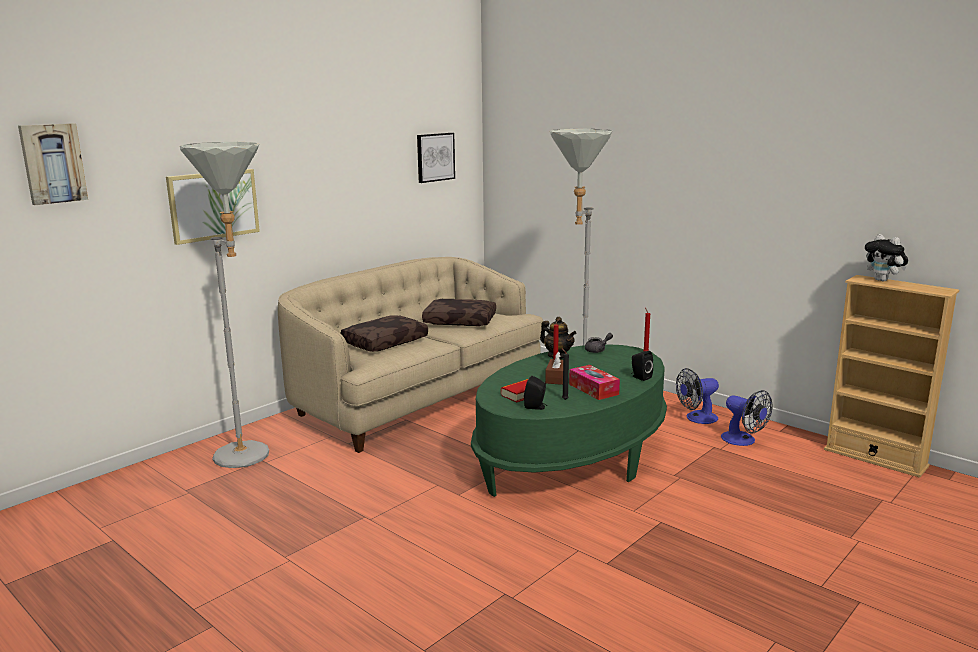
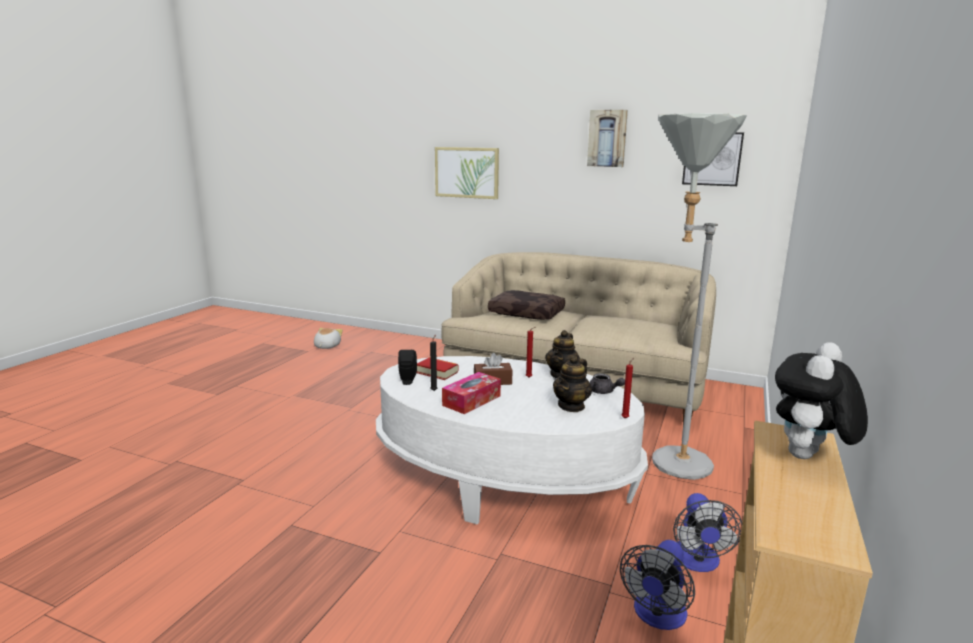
camera: 70 degrees right, 0 degrees up
picture [18,123,88,205] -> picture moved to [587,110,628,167]
grey floor lamp [180,142,269,468] -> none
brown pillow [422,299,496,326] -> none
green coffee table [471,344,667,497] -> white coffee table [376,356,648,525]
black speaker [631,351,653,381] -> none
fan [676,368,719,424] -> fan turned 135 degrees counterclockwise [673,493,742,572]
none -> plush toy [314,328,343,349]
none -> teapot [553,356,592,412]

